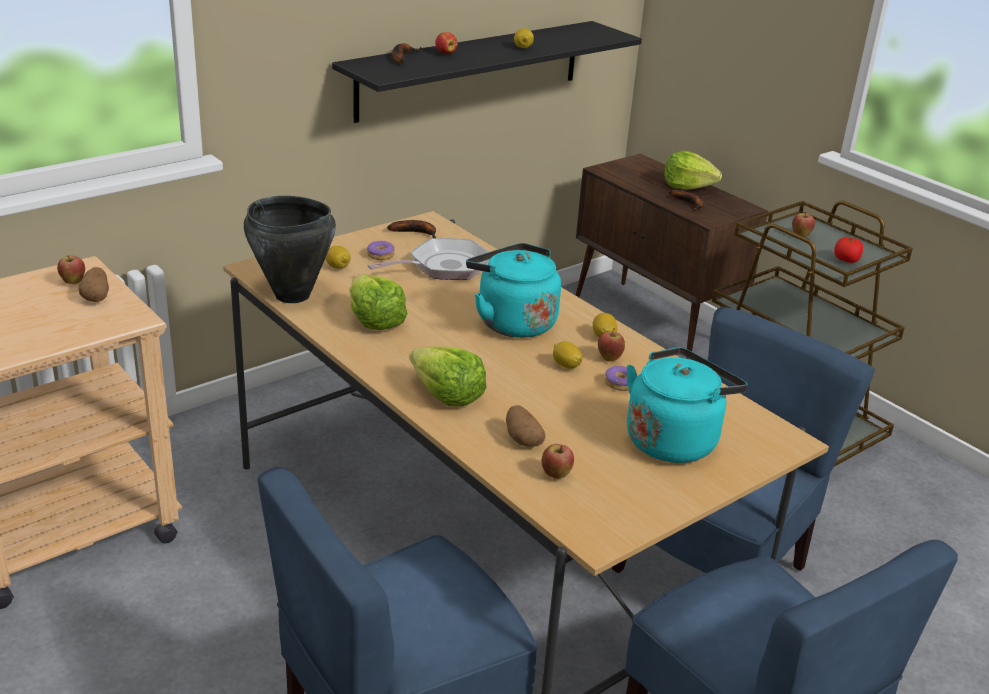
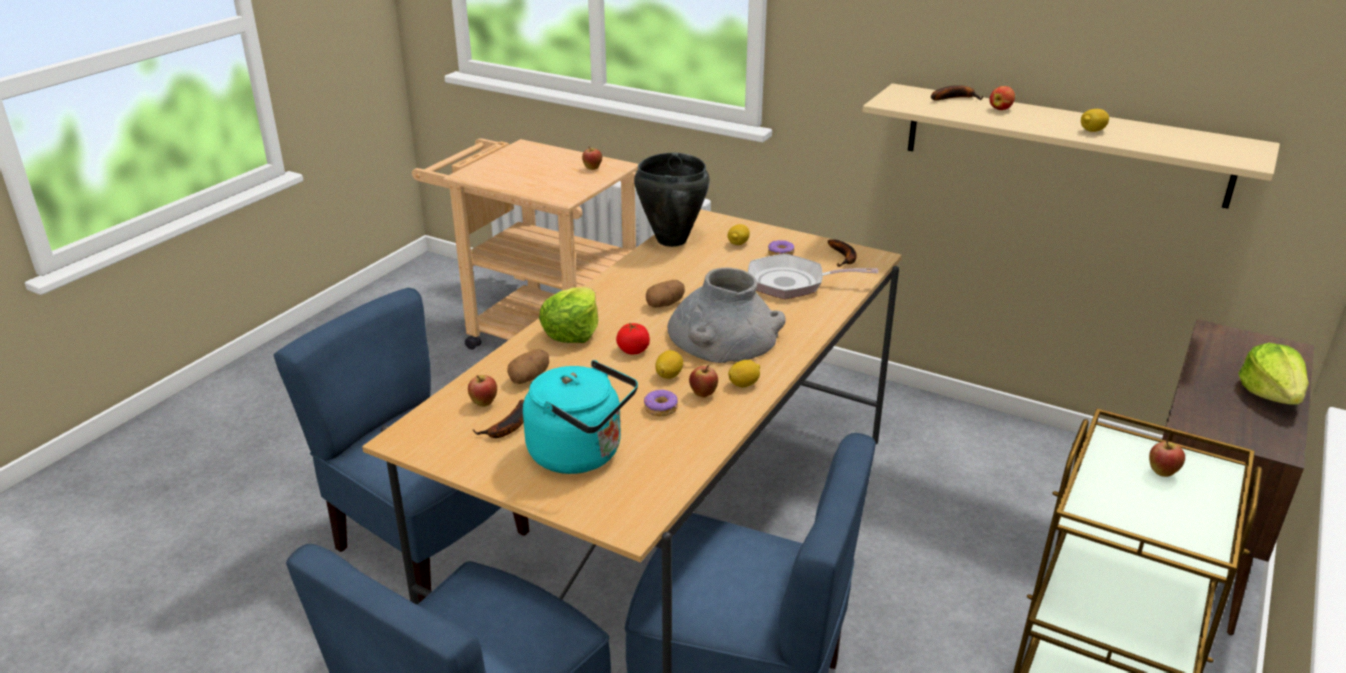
camera: 70 degrees right, 0 degrees up
potato [78,267,109,302] -> potato moved to [646,280,685,308]
black shelf [332,21,642,123] -> beige shelf [862,83,1280,209]
lettuce [349,274,408,330] -> none
frying pan [367,238,490,280] -> frying pan turned 150 degrees clockwise [748,254,879,299]
turquoise kettle [466,243,561,338] -> grey vase [667,268,785,363]
banana [669,190,704,211] -> banana moved to [473,399,524,438]
tomato [834,236,863,263] -> tomato moved to [616,323,650,354]

